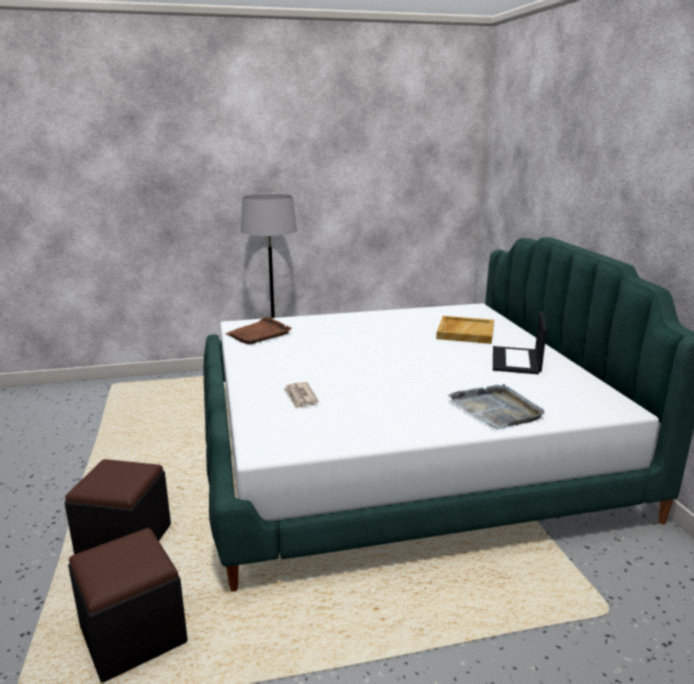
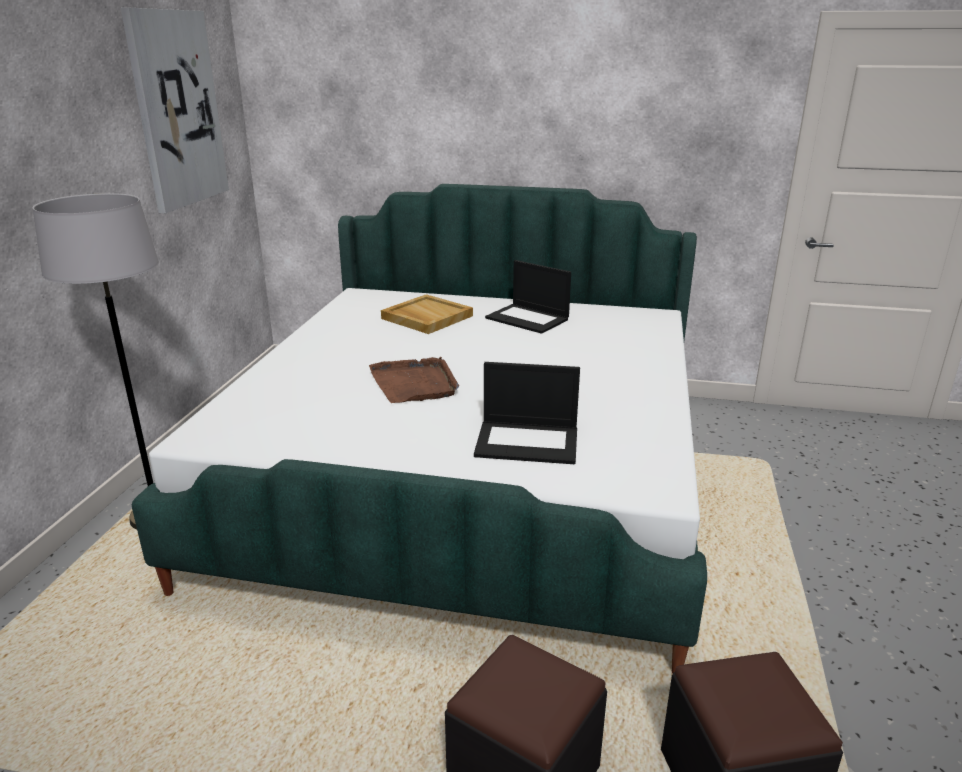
camera: 65 degrees left, 5 degrees up
brown tray [225,317,291,345] -> brown tray moved to [369,357,459,403]
newspaper [284,382,319,409] -> laptop [474,362,580,464]
grey tray [448,384,545,429] -> none
none -> picture [121,8,229,213]

